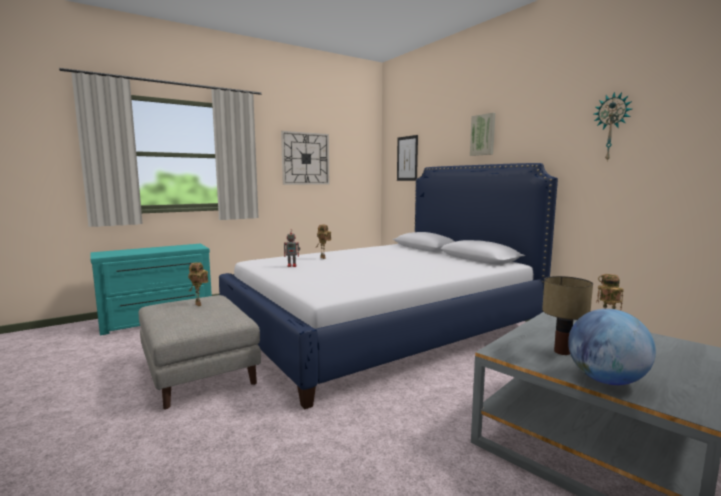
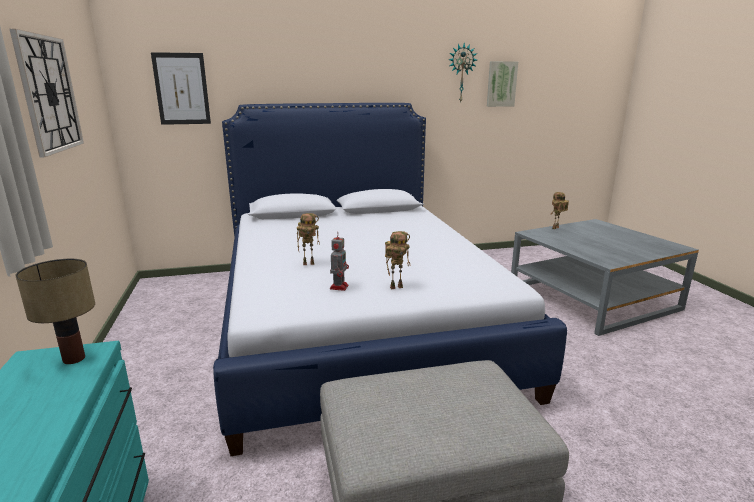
camera: 70 degrees left, 10 degrees up
toy robot [188,262,209,306] -> toy robot moved to [385,231,410,289]
picture [470,113,495,156] -> picture moved to [487,61,518,107]
table lamp [542,276,593,355] -> table lamp moved to [15,259,95,364]
globe [568,309,656,385] -> none

